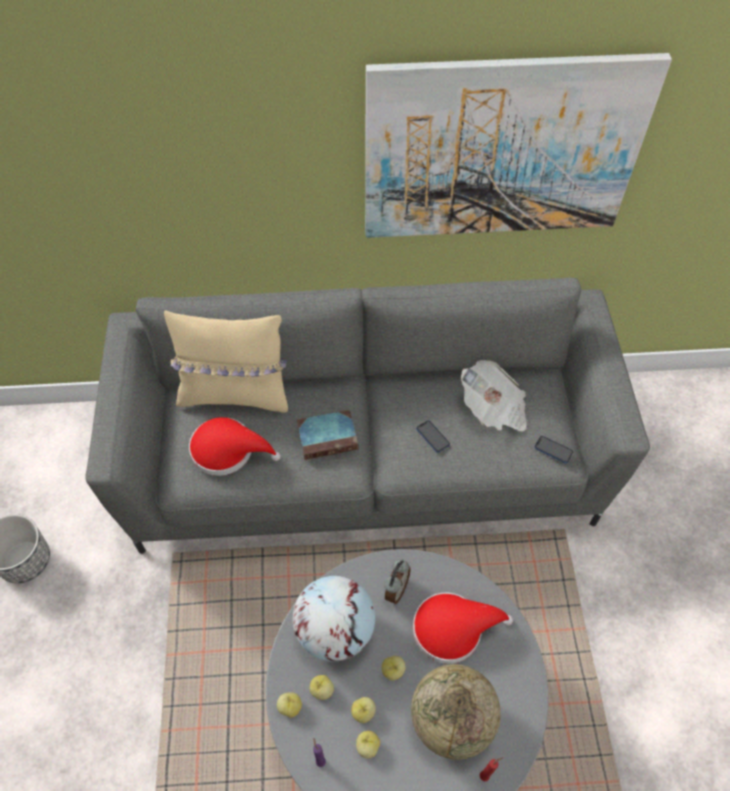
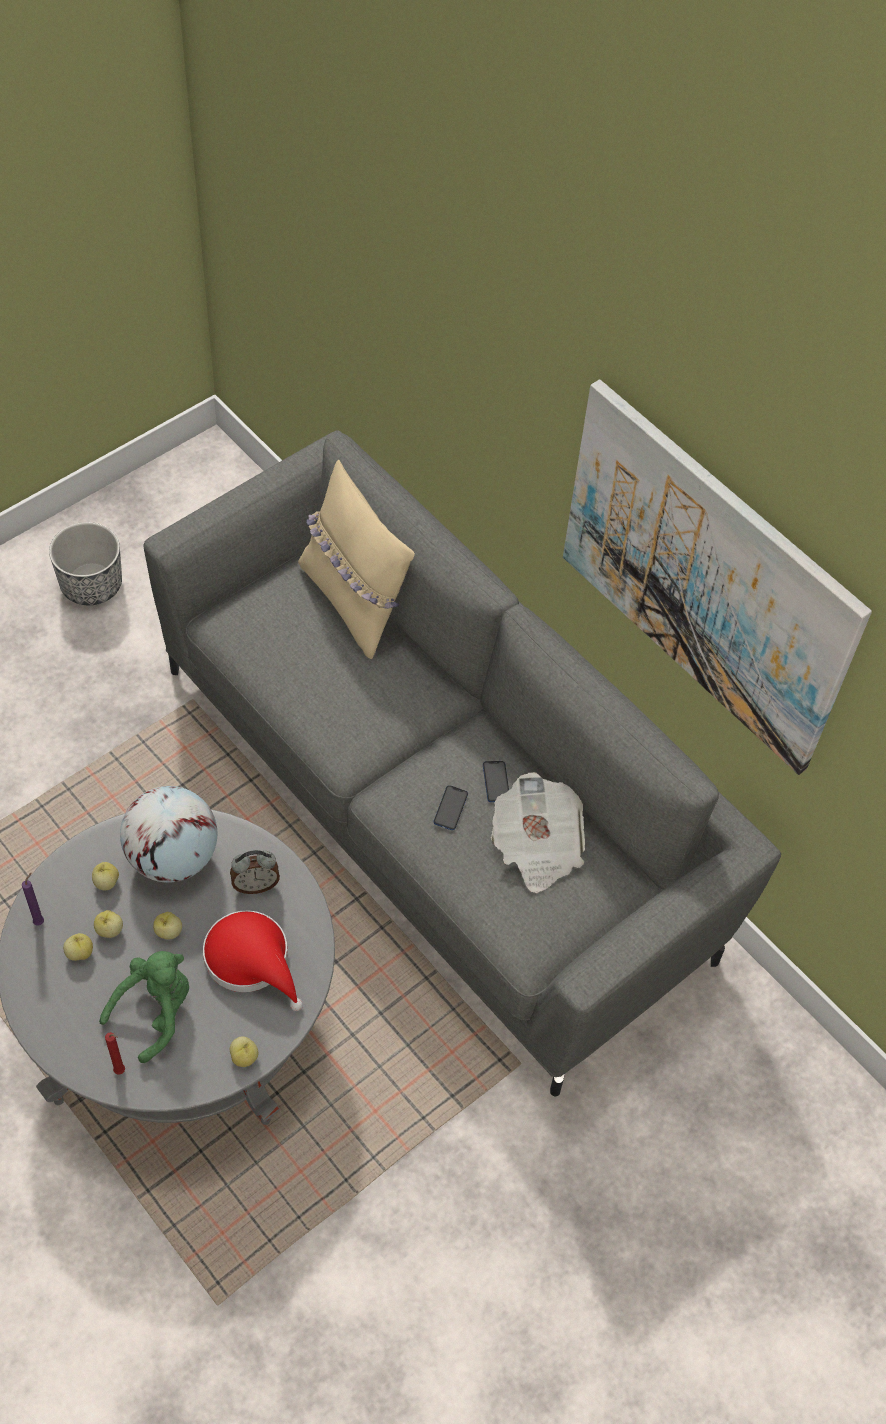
camera: 50 degrees right, 0 degrees up
red hat [189,417,281,476] -> none
apple [277,692,302,717] -> apple moved to [230,1036,258,1067]
book [297,410,359,460] -> none
globe [411,664,501,760] -> green plush toy [99,951,189,1063]
phone [535,436,573,463] -> phone moved to [483,761,509,802]

